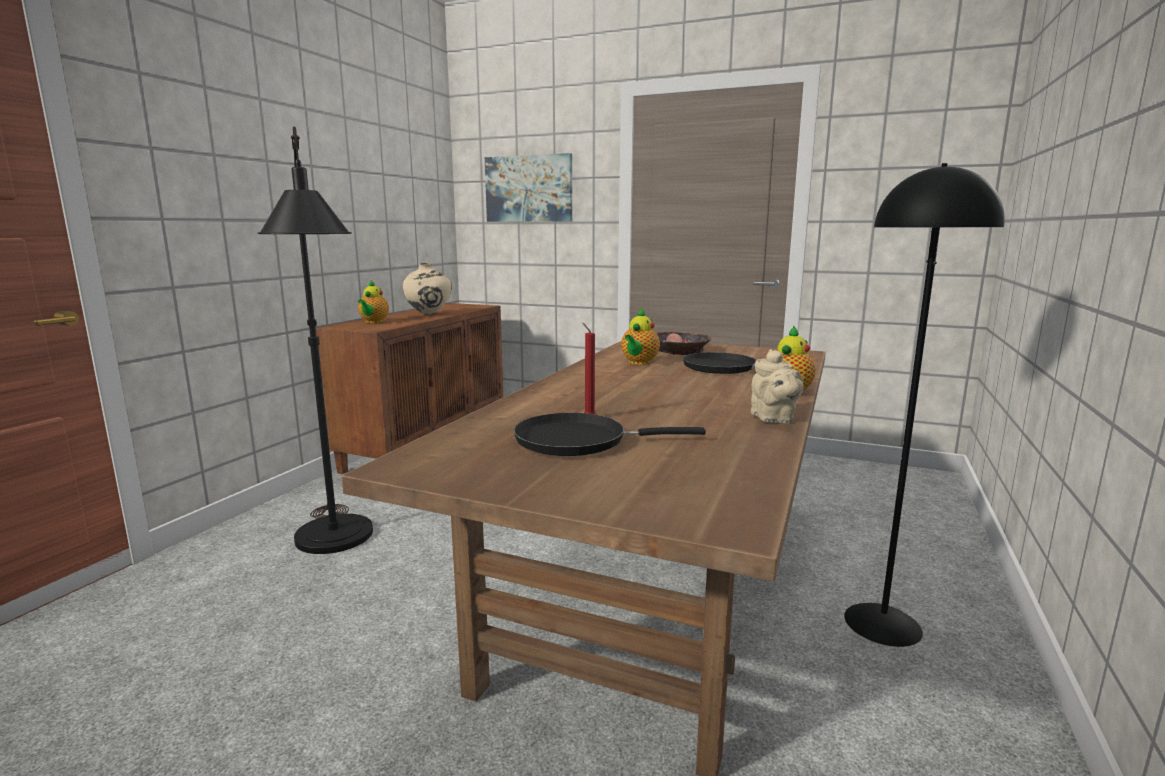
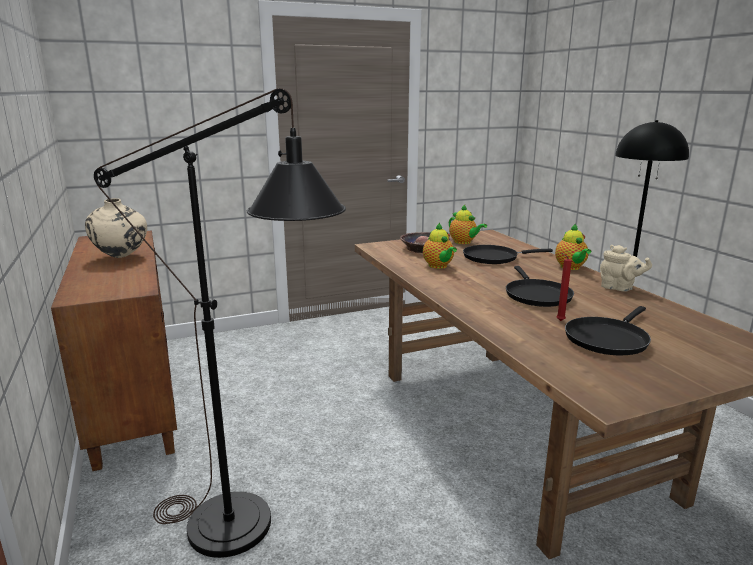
camera: 45 degrees left, 5 degrees up
teapot [358,280,389,323] -> teapot moved to [449,205,487,244]
picture [485,153,572,222] -> none
none -> black frying pan [506,266,574,307]

